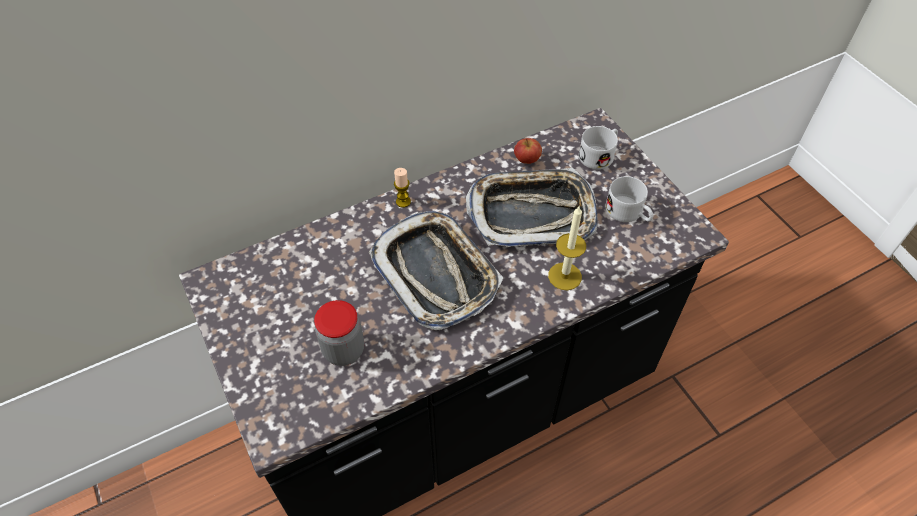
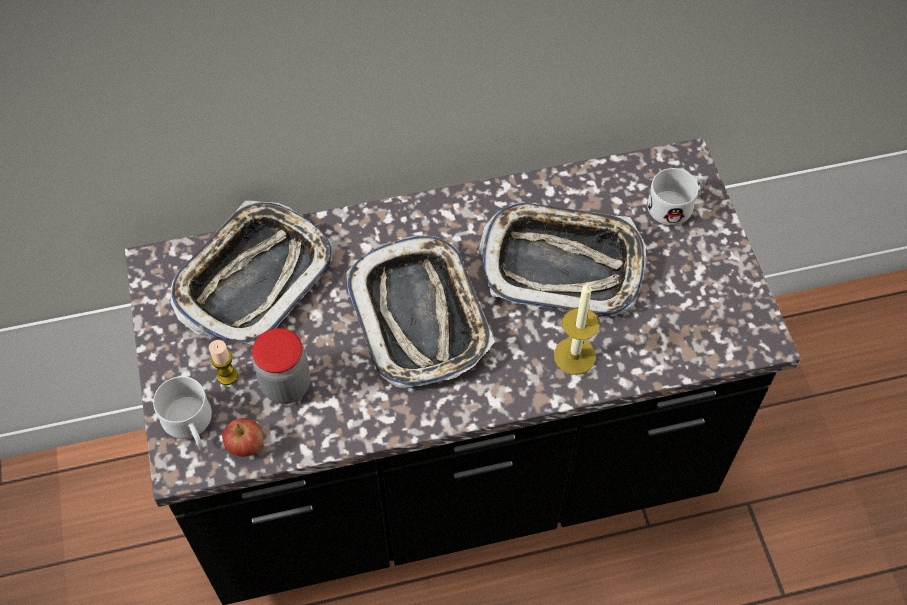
camera: 15 degrees right, 5 degrees up
candle [394,168,411,208] -> candle moved to [209,340,238,385]
apple [514,138,542,164] -> apple moved to [222,418,263,457]
white mug [606,176,653,222] -> white mug moved to [153,376,212,447]
none -> tray [170,201,333,345]

